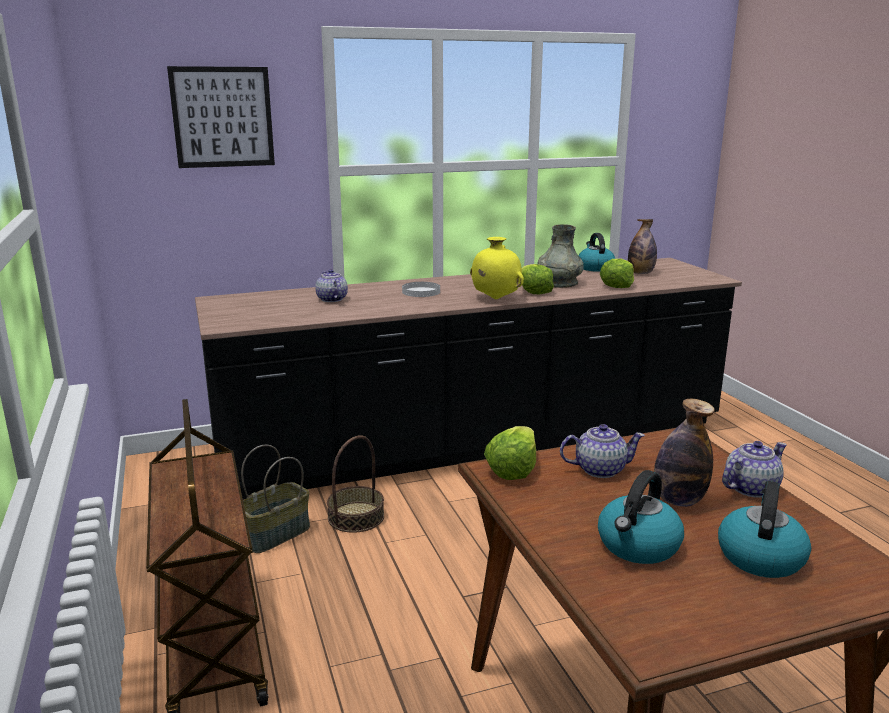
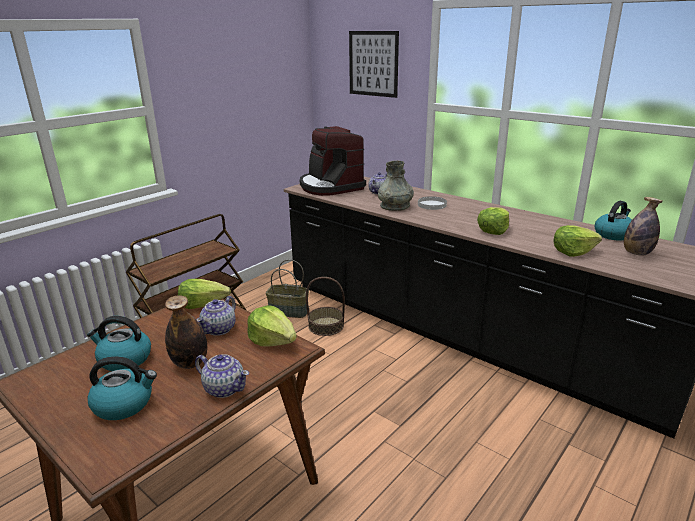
camera: 60 degrees right, 5 degrees up
yellow vase [470,237,524,299] -> none
grey vase [537,224,584,288] -> grey vase moved to [378,160,414,211]
teapot [560,424,645,478] -> teapot turned 60 degrees clockwise [196,296,236,336]
none -> lettuce [247,305,297,347]
none -> coffee machine [300,126,366,196]

